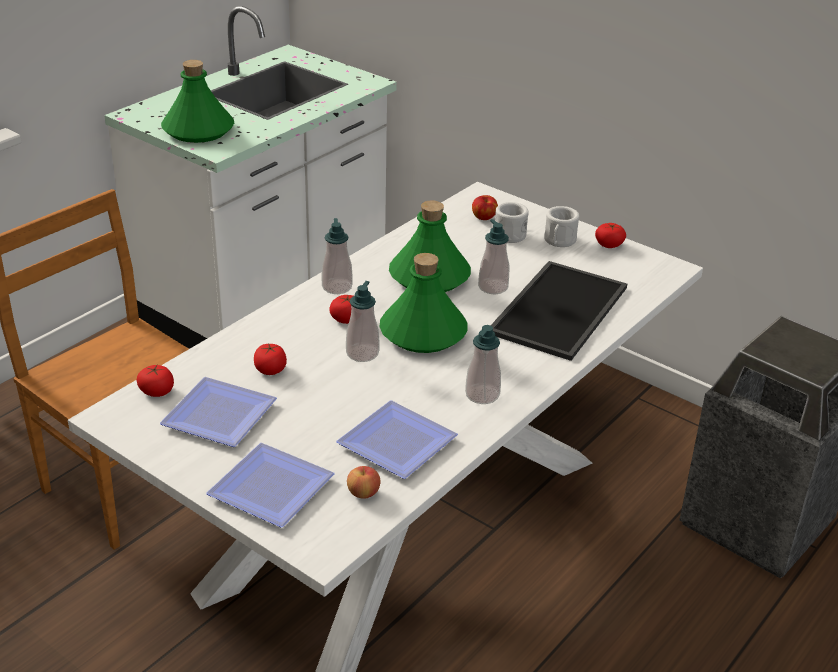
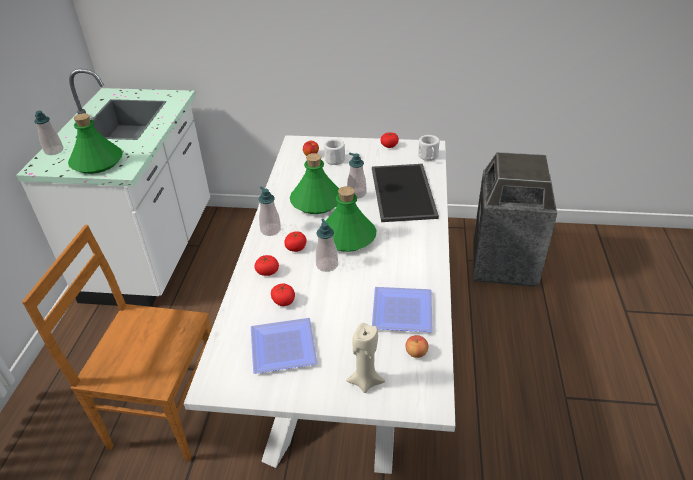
camera: 30 degrees left, 5 degrees up
tomato [136,365,174,397] -> tomato moved to [254,255,279,276]
plate [206,443,335,528] -> beige candle [346,323,385,393]
soap dispenser [465,325,501,404] -> soap dispenser moved to [34,111,63,155]
white mug [544,206,579,247] -> white mug moved to [418,135,440,161]

